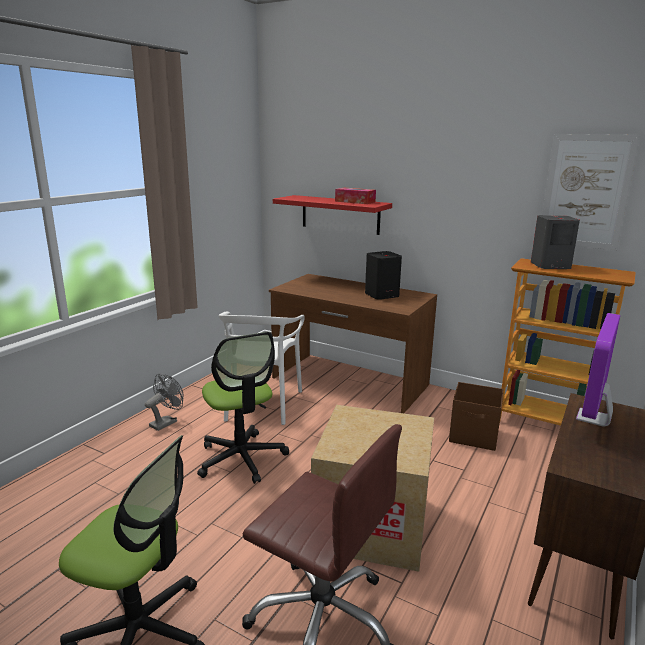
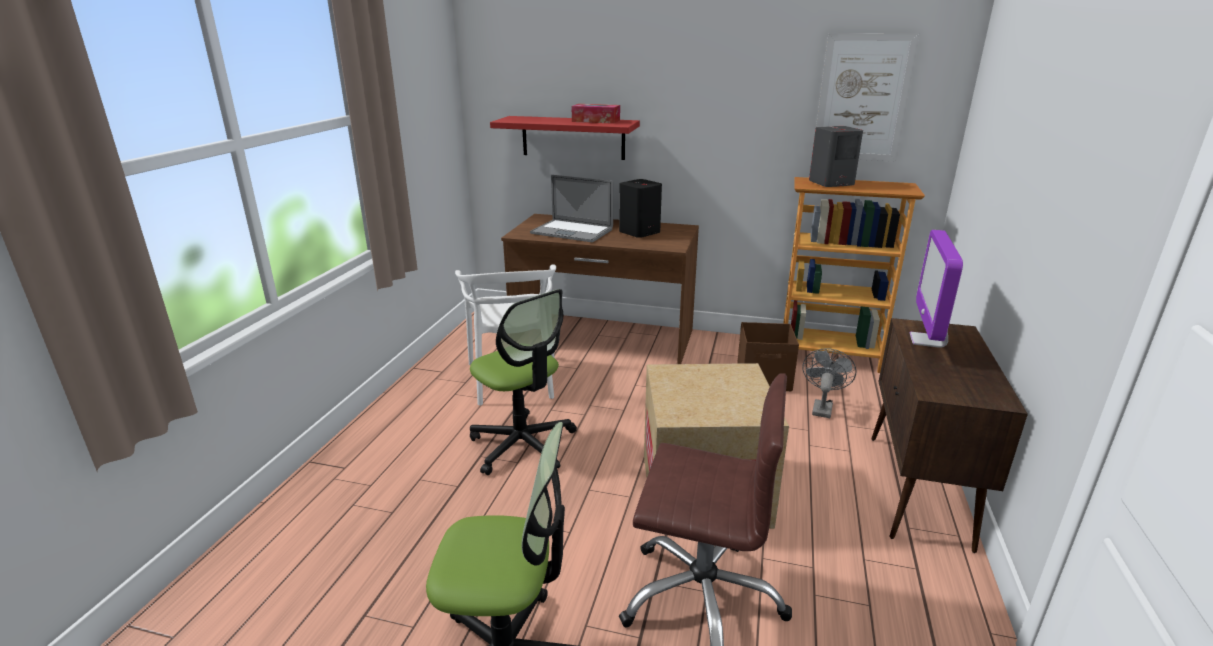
camera: 15 degrees left, 5 degrees up
grey fan [145,373,184,431] -> grey fan moved to [802,348,856,418]
none -> laptop [530,175,613,242]

